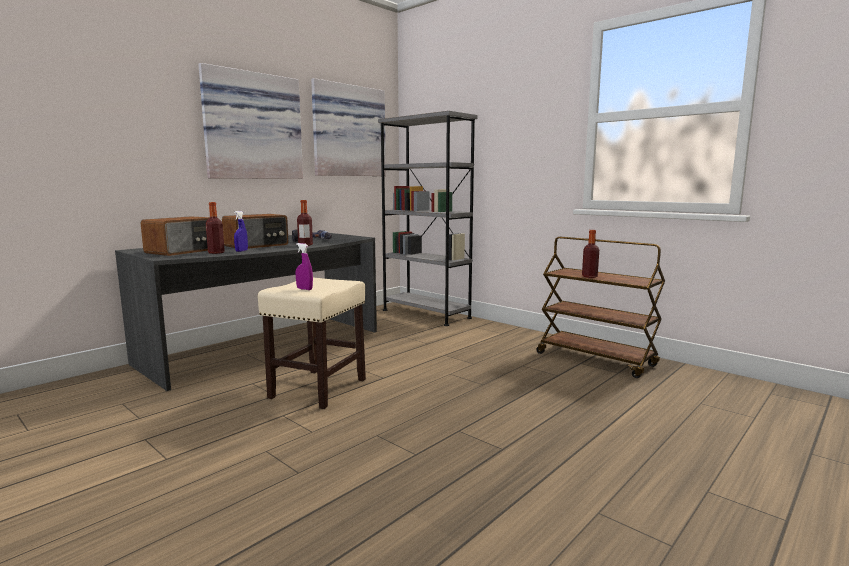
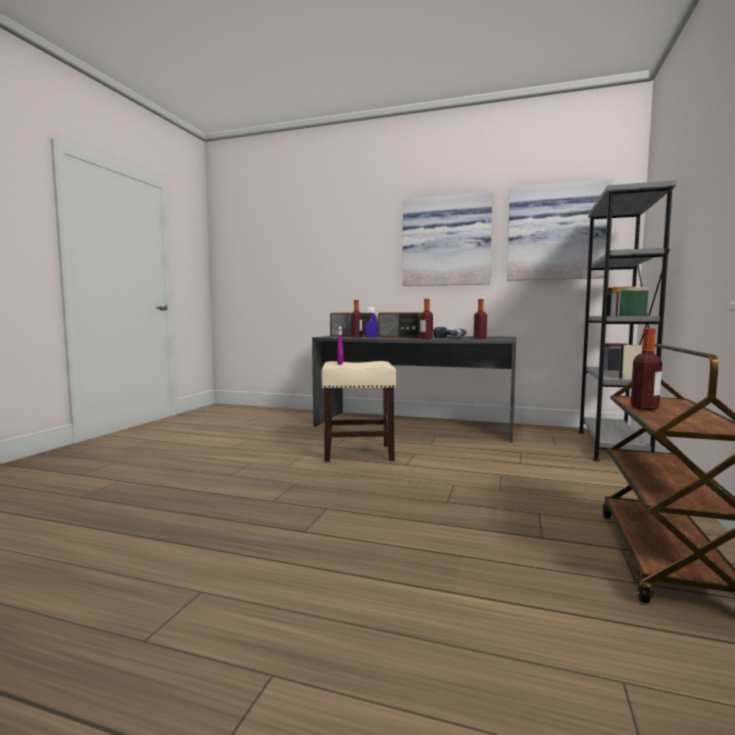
camera: 65 degrees right, 5 degrees down
none -> bottle [474,299,487,339]

